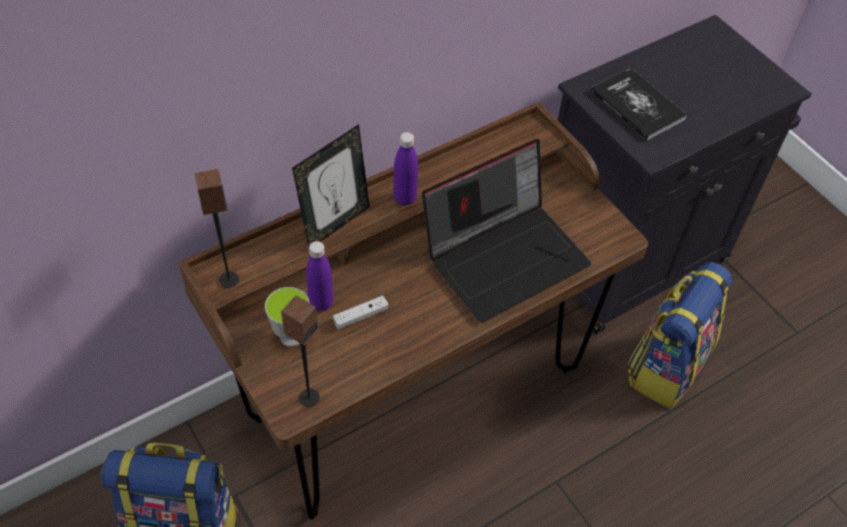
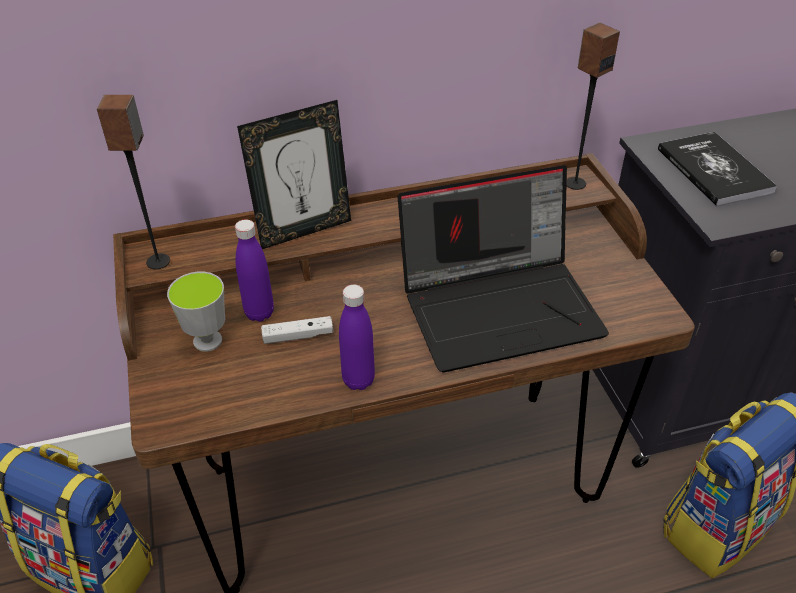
camera: 20 degrees right, 10 degrees down
speaker [281,295,320,407] -> speaker moved to [566,23,620,190]
purple bottle [393,132,418,206] -> purple bottle moved to [339,285,375,390]

